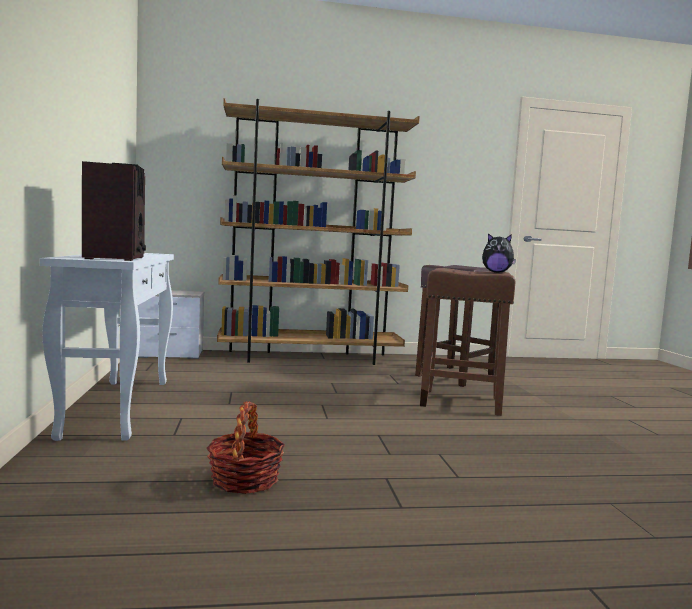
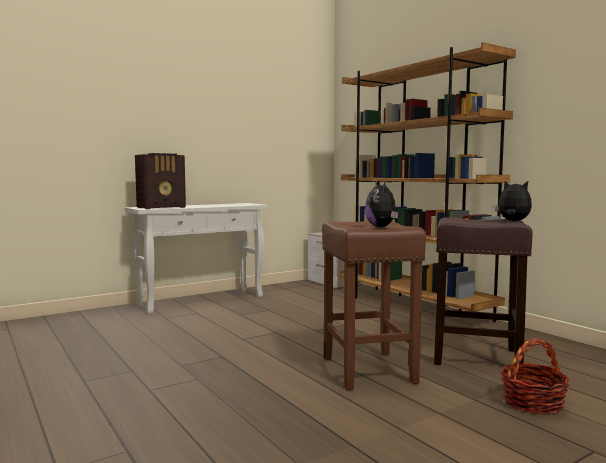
camera: 65 degrees right, 0 degrees up
basket [206,402,285,494] -> basket moved to [500,338,570,415]
none -> plush toy [493,181,532,221]

